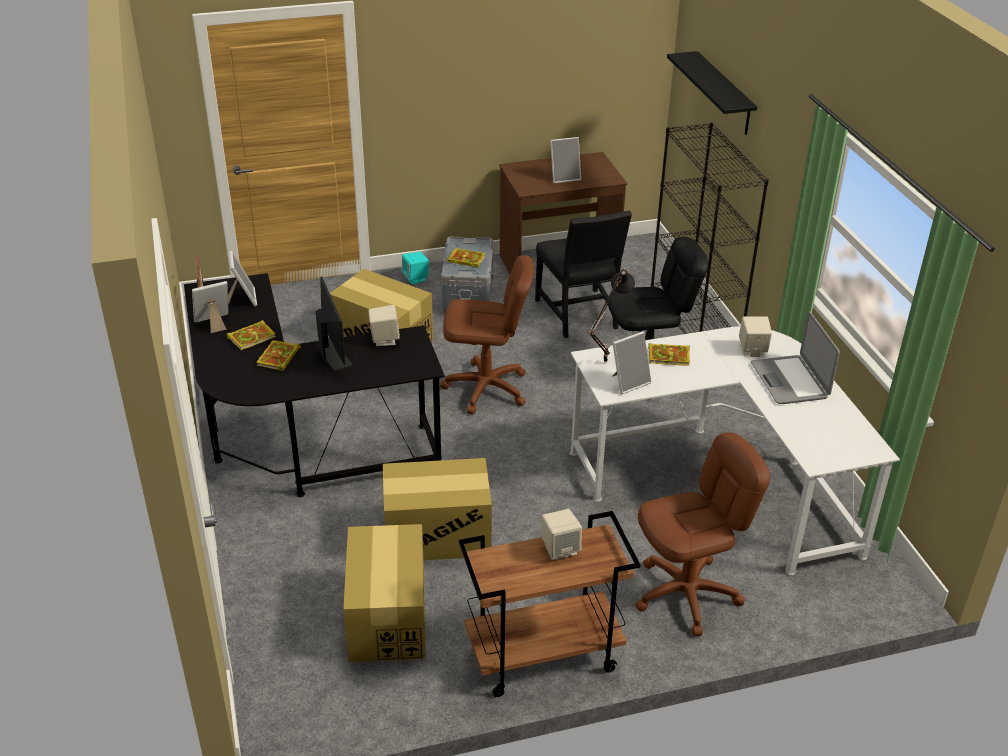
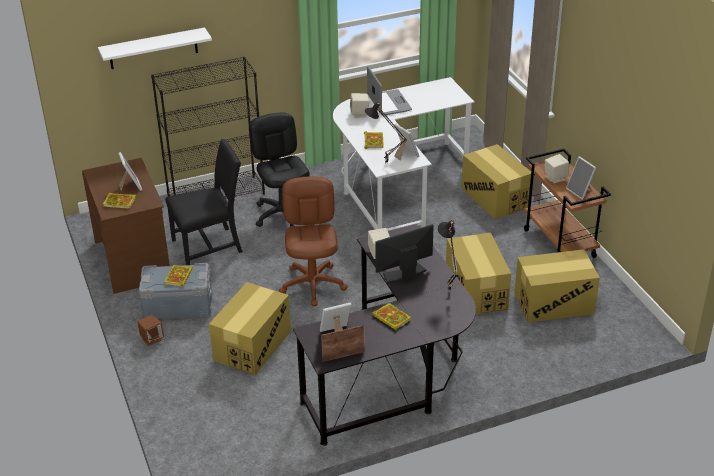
camera: 95 degrees left, 0 degrees up
picture frame [192,281,228,333] -> picture frame moved to [566,156,596,200]
book [256,340,301,371] -> book moved to [103,193,136,209]
turquoise speaker [402,252,429,285] -> brown speaker [137,315,164,346]
brown office chair [635,432,770,636] -> cardboard box [462,144,531,219]
black shelf [667,51,757,135] -> white shelf [98,27,212,69]
laptop [751,312,840,404] -> laptop turned 90 degrees counterclockwise [367,66,412,116]
none -> black table lamp [438,220,457,291]

